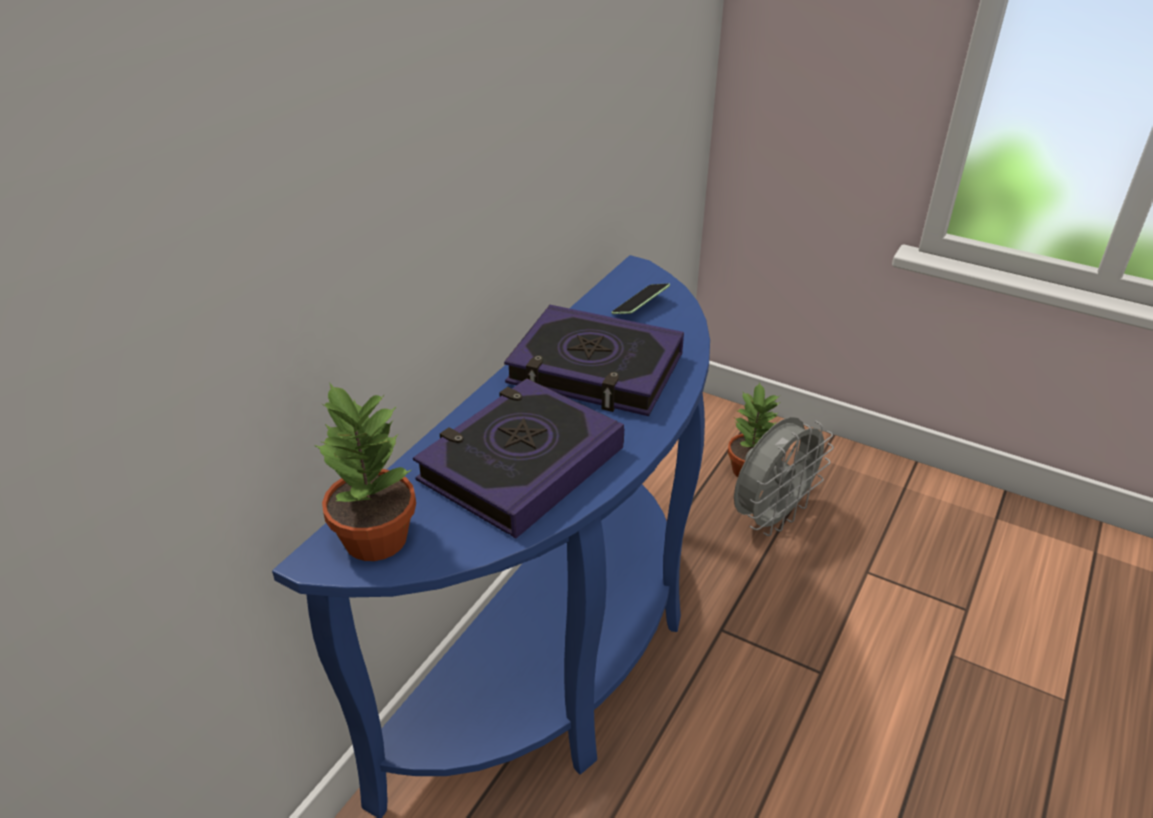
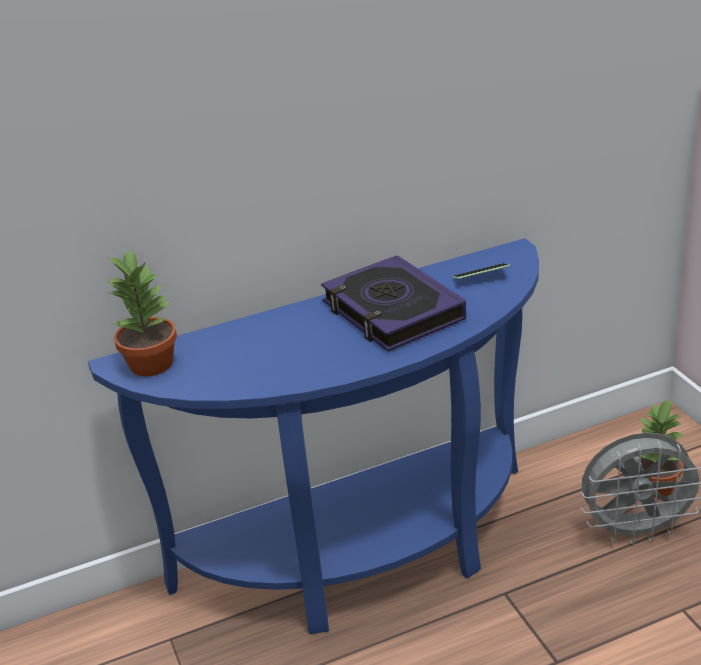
camera: 40 degrees right, 5 degrees down
book [413,378,624,538] -> none

